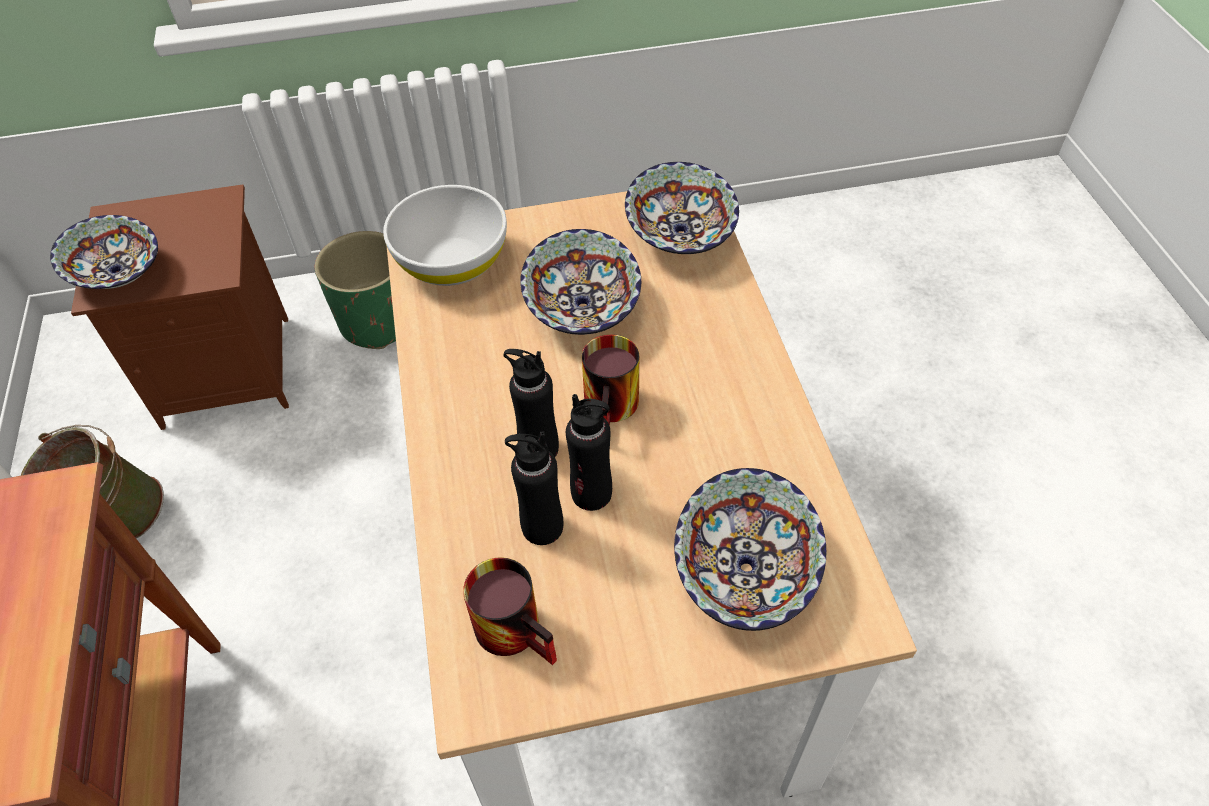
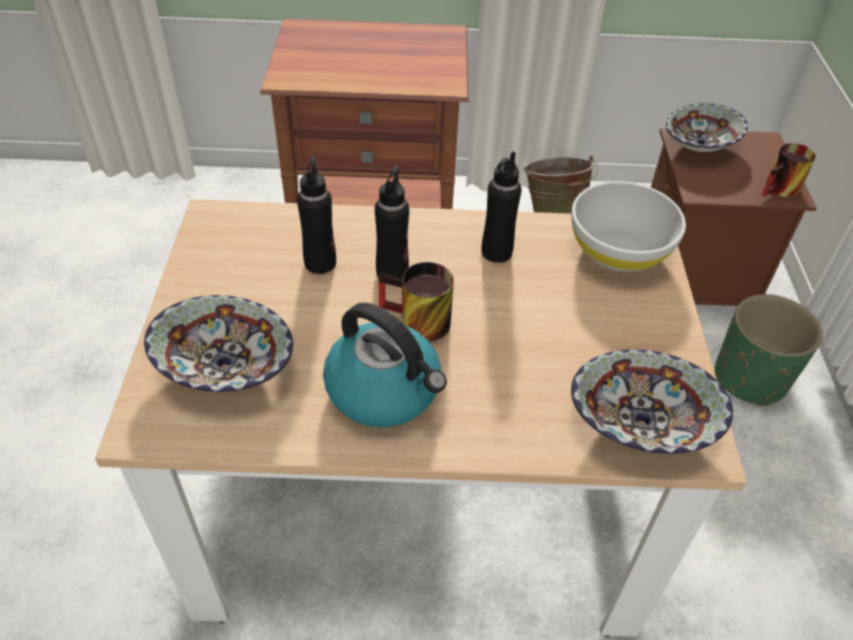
camera: 100 degrees right, 5 degrees down
mug [463,557,557,665] -> mug moved to [762,143,816,197]
bowl [520,229,641,335] -> none
black bottle [566,394,612,511] -> black bottle moved to [482,151,522,263]
none -> kettle [323,302,447,427]

